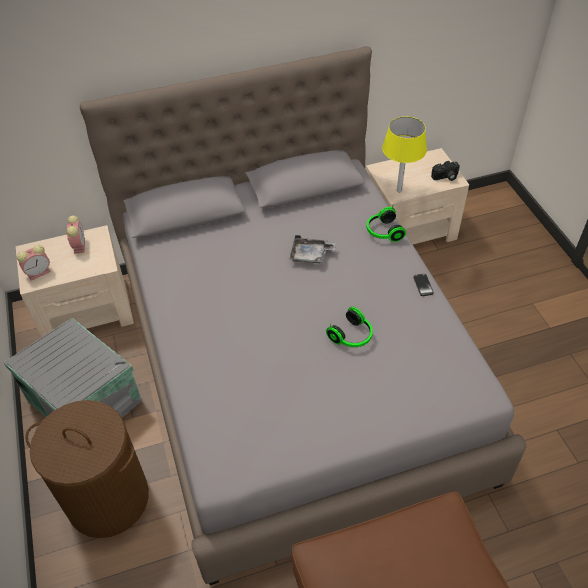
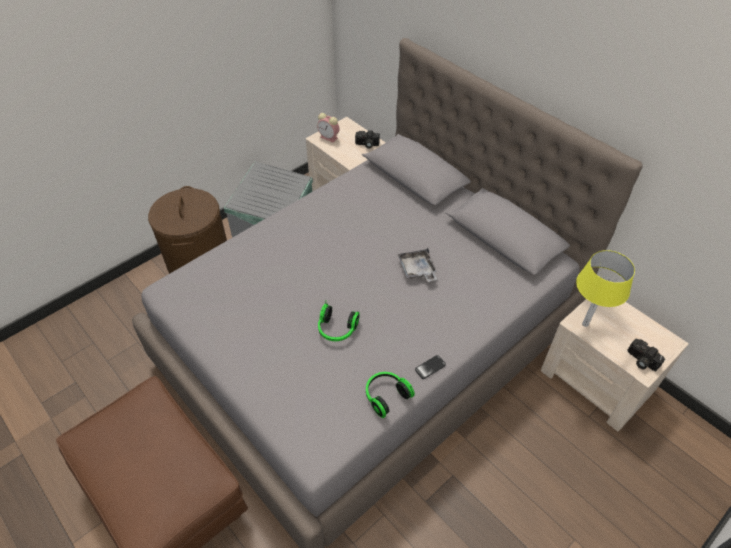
camera: 65 degrees right, 0 degrees up
alarm clock [65,215,85,254] -> camera [355,130,380,148]
headphones [367,204,406,242] -> headphones moved to [366,372,415,418]

